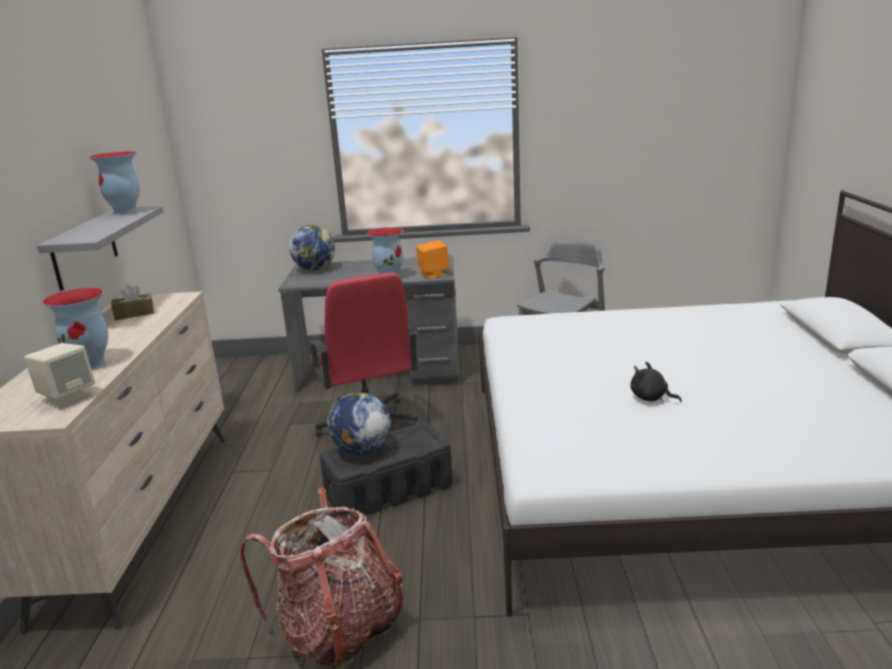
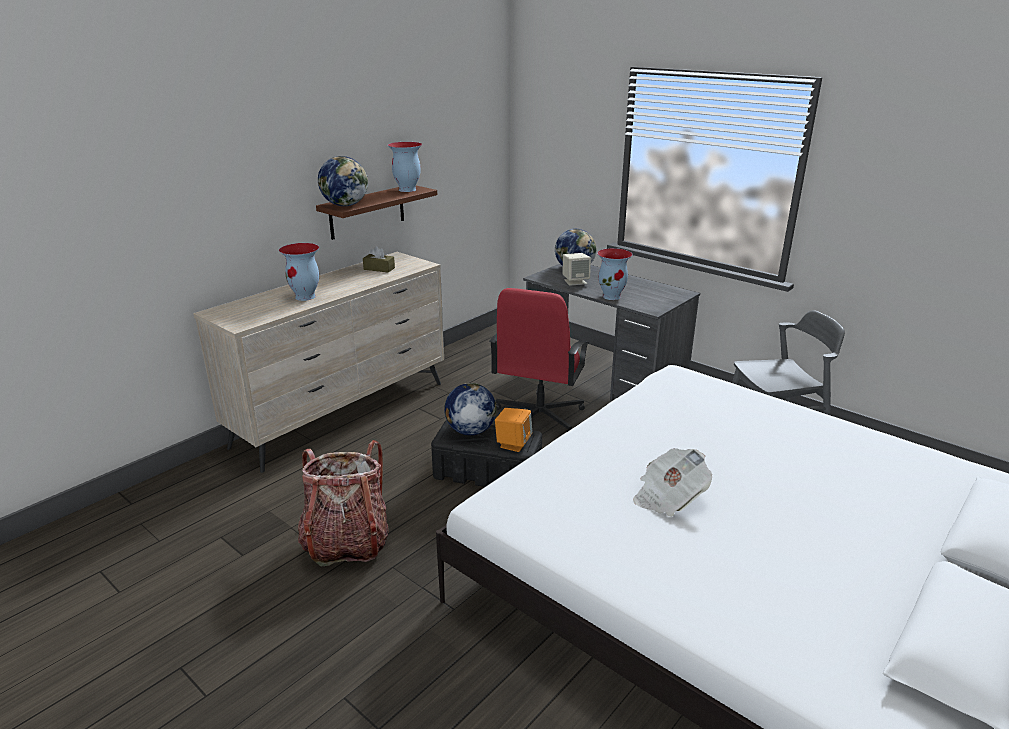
camera: 40 degrees right, 5 degrees up
beige speaker [24,343,95,408] -> beige speaker moved to [563,253,591,286]
grey shelf [37,206,163,291] -> brown shelf [316,186,437,240]
orange speaker [416,240,450,278] -> orange speaker moved to [495,408,532,452]
black plush toy [630,362,682,403] -> newspaper [633,448,712,517]
none -> globe [318,156,368,206]

